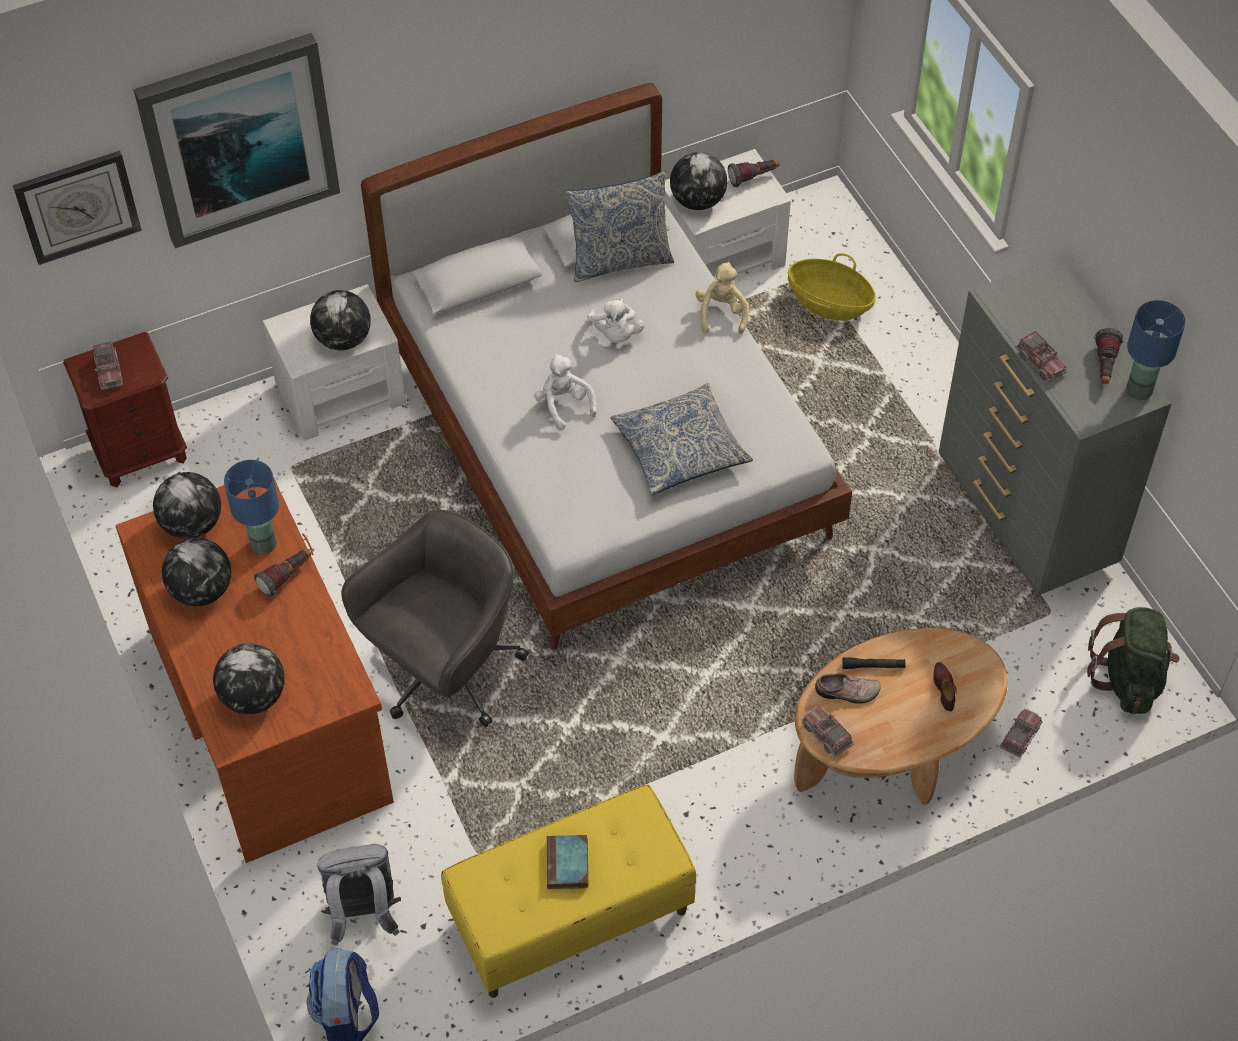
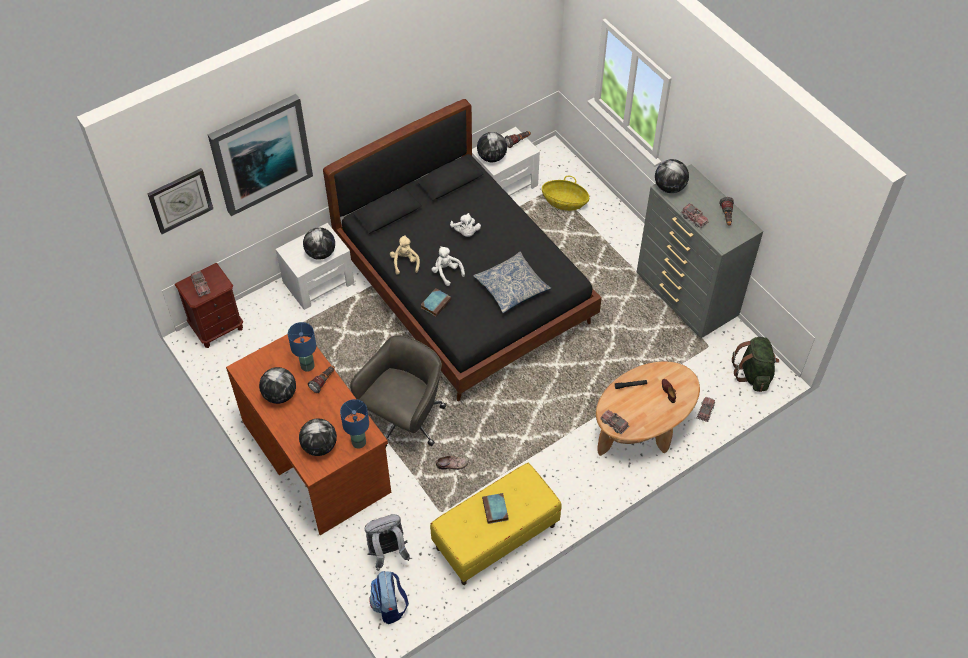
camera: 10 degrees left, 0 degrees up
globe [153,472,221,539] -> globe moved to [655,159,689,193]
white bed [361,83,852,650] -> black bed [323,99,602,401]
pillow [565,171,674,282] -> none
beige plush toy [695,262,749,334] -> beige plush toy moved to [390,235,420,275]
shoe [815,673,881,704] -> shoe moved to [436,456,469,470]
blue table lamp [1126,300,1186,400] -> blue table lamp moved to [340,399,369,449]
none -> book [421,288,451,316]

